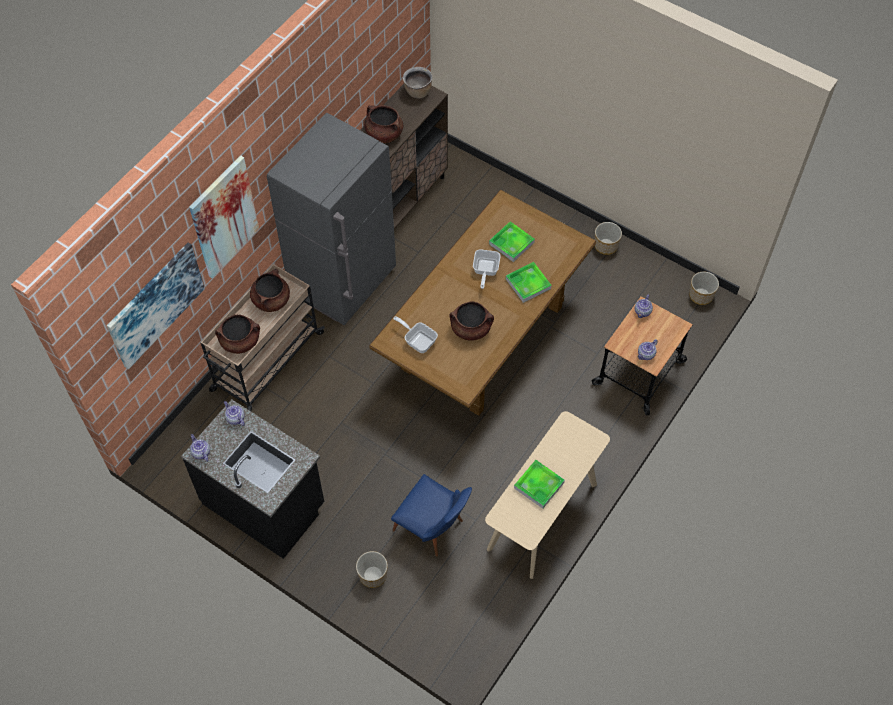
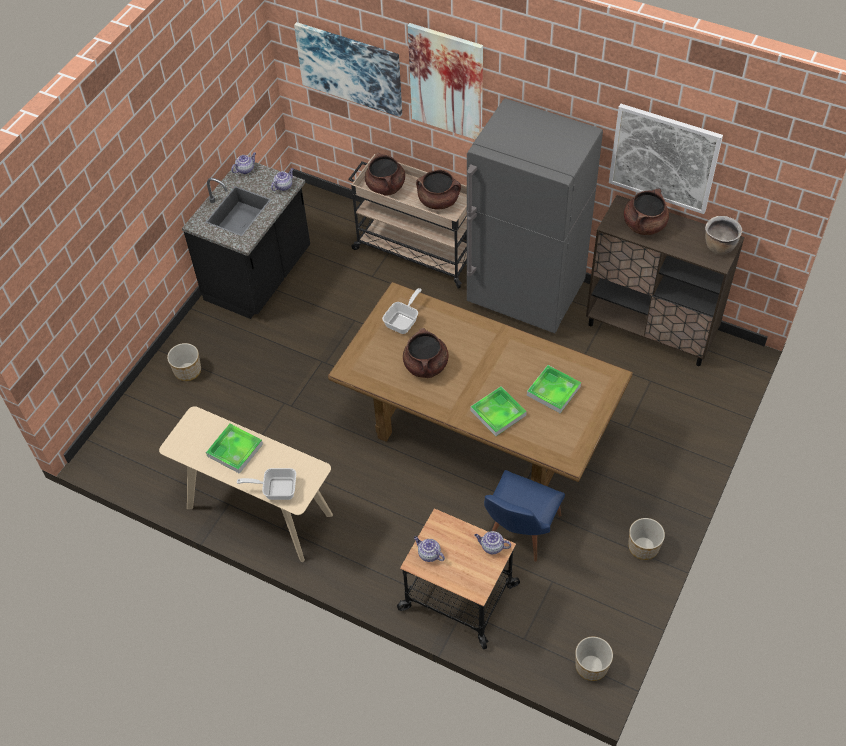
camera: 85 degrees right, 5 degrees down
blue chair [391,474,472,557] -> blue chair moved to [484,470,565,562]
frying pan [473,249,500,289] -> frying pan moved to [237,468,296,500]
none -> picture [609,104,723,214]

